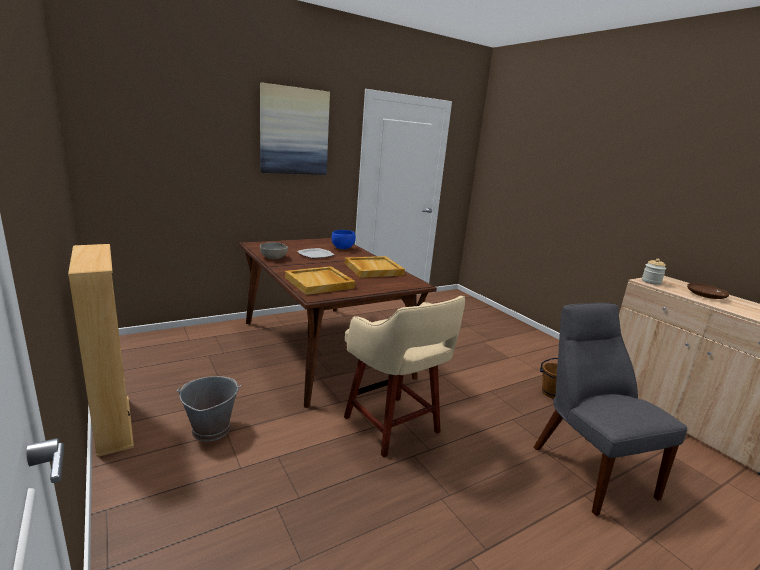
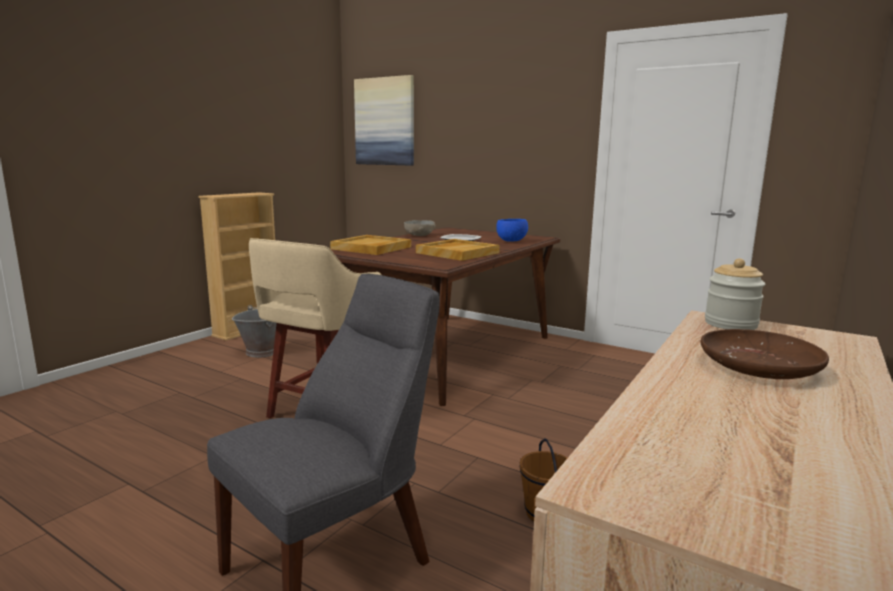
camera: 65 degrees right, 5 degrees down
picture [260,82,330,175] -> picture moved to [354,75,414,166]

